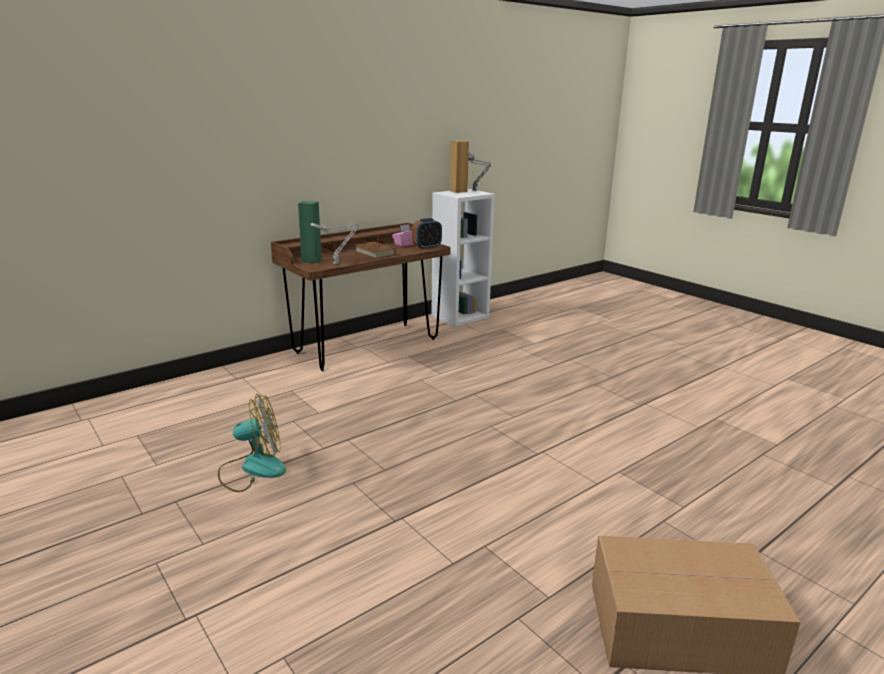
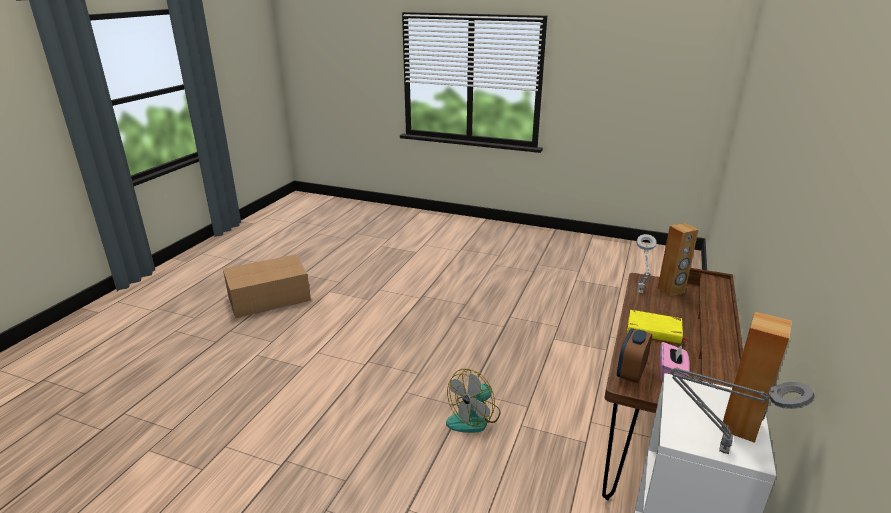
camera: 150 degrees right, 5 degrees up
fan [218,394,286,492] -> fan moved to [446,369,501,433]
green speaker [298,201,322,263] -> brown speaker [658,223,699,296]
brown book [355,242,396,259] -> yellow book [627,310,690,344]

